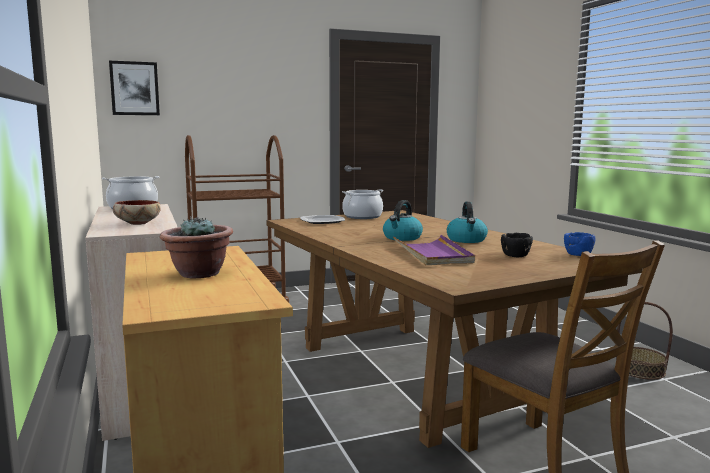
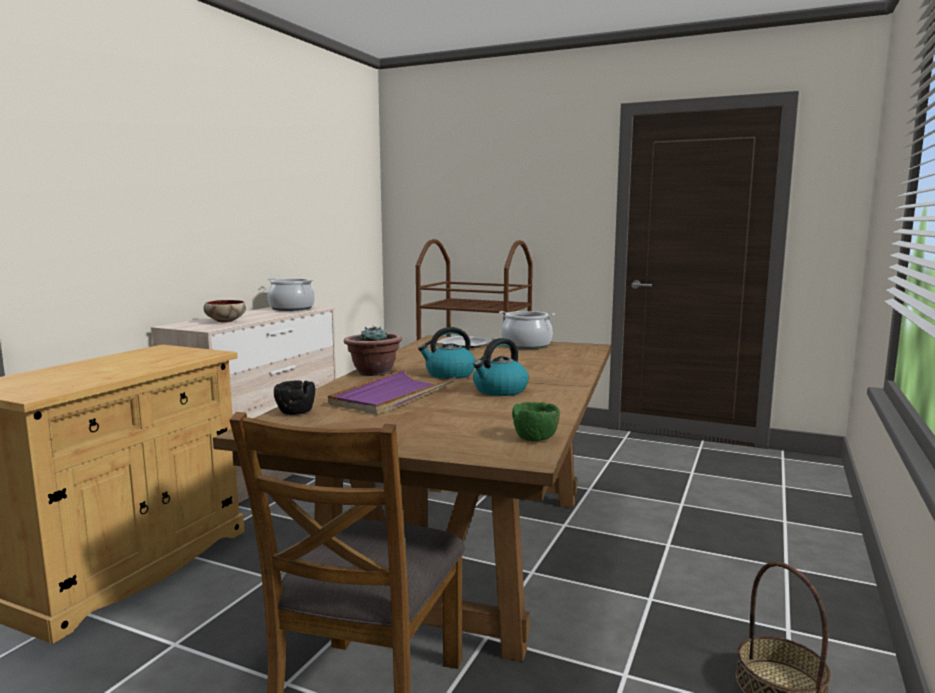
camera: 45 degrees right, 0 degrees up
picture [109,61,160,115] -> none
potted plant [160,216,233,278] -> potted plant moved to [344,325,402,376]
black bowl [501,233,533,257] -> black bowl moved to [274,380,315,415]
blue bowl [564,232,595,256] -> green bowl [512,402,560,441]

